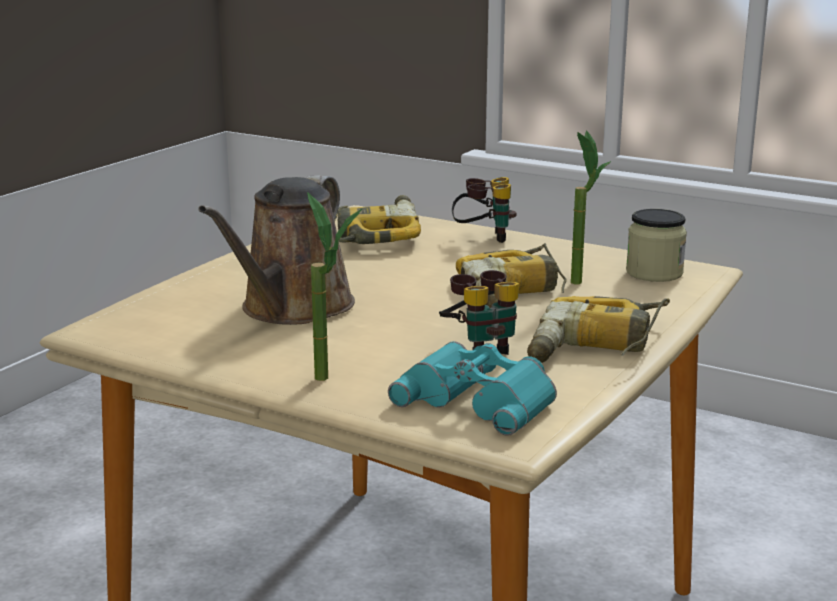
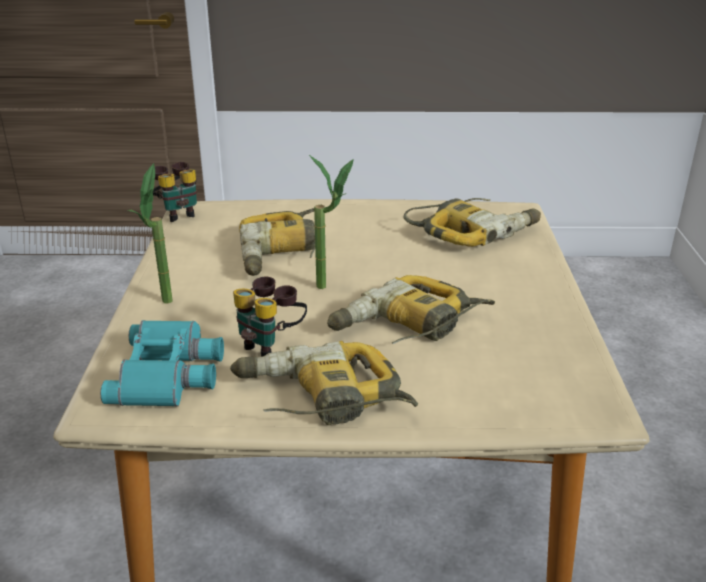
camera: 60 degrees right, 10 degrees up
brown watering can [199,175,355,325] -> power drill [239,208,315,276]
binoculars [452,177,517,243] -> binoculars moved to [153,162,197,222]
potted plant [571,130,611,284] -> potted plant moved to [309,155,354,289]
jar [626,209,687,282] -> none

